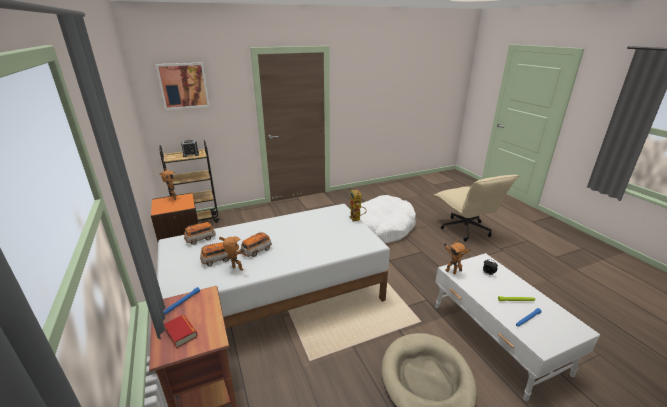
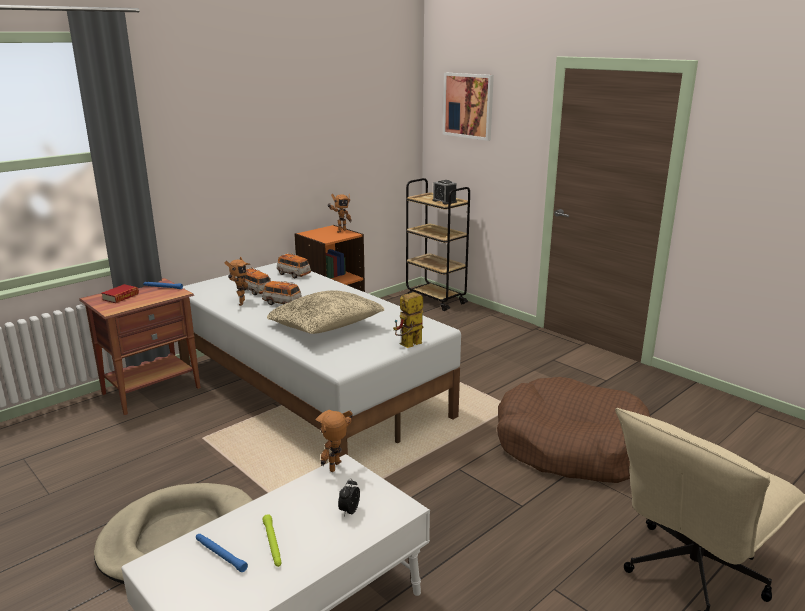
camera: 70 degrees right, 5 degrees down
white dog bed [360,195,416,244] -> brown dog bed [497,377,650,483]
none -> beige pillow [267,290,384,334]

